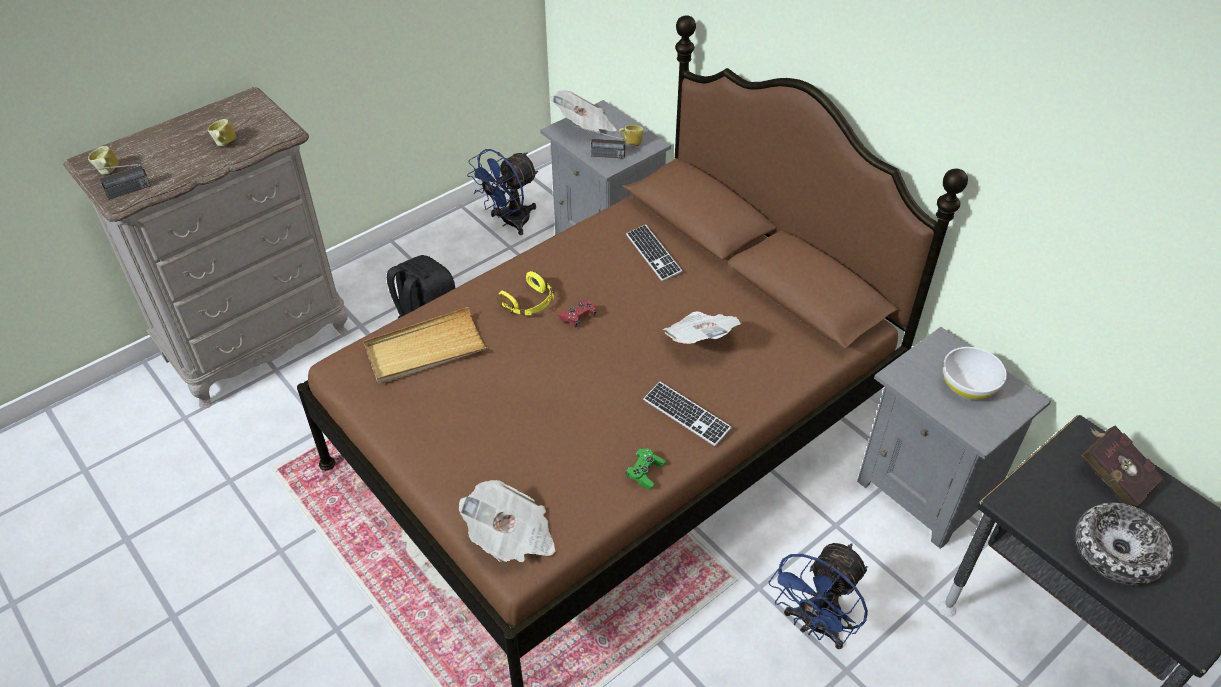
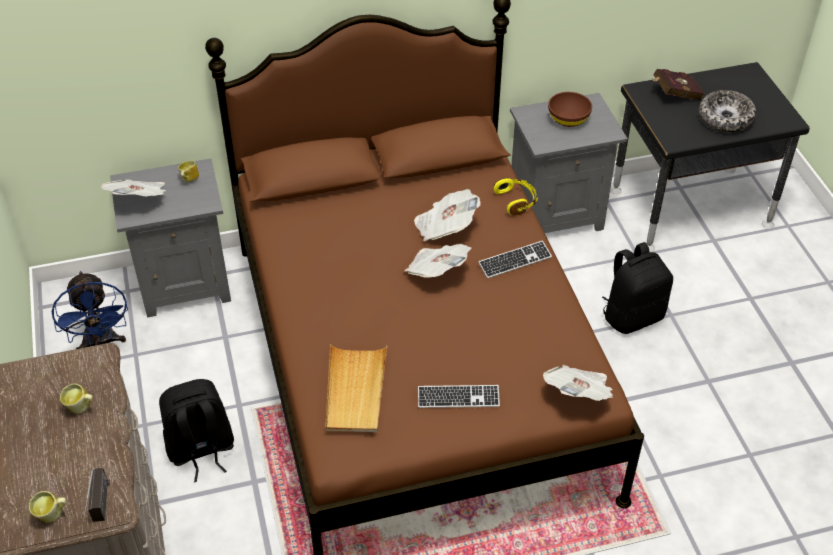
camera: 65 degrees left, 0 degrees up
yellow headphones [497,271,554,315] -> yellow headphones moved to [494,177,538,216]
red game controller [558,299,596,327] -> none
radio [576,126,625,158] -> none
keyboard [626,224,683,281] -> keyboard moved to [418,385,500,408]
green game controller [626,448,666,490] -> none
blue fan [769,543,868,649] -> black backpack [602,242,673,334]
white bowl [943,347,1007,399] -> brown bowl [548,92,592,127]
none -> newspaper [405,244,472,278]

